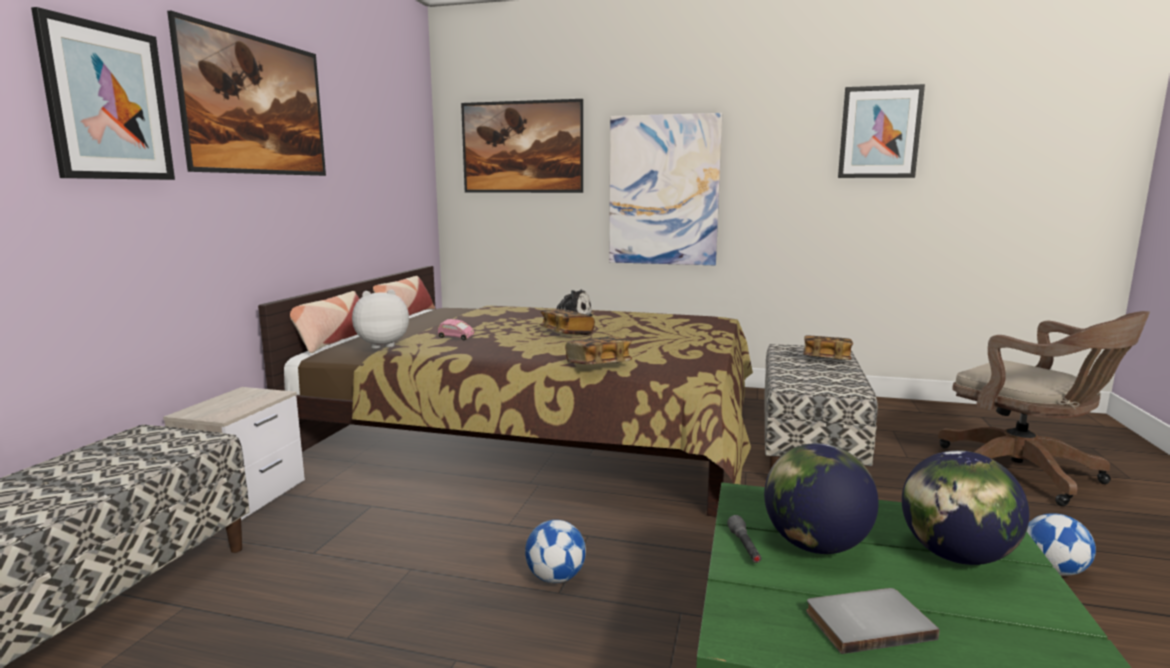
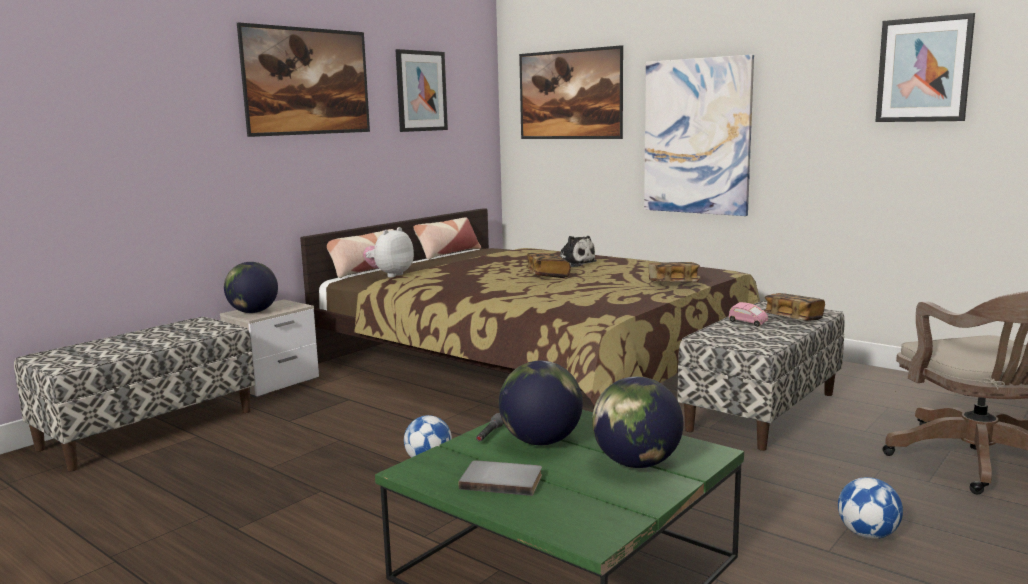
camera: 25 degrees right, 0 degrees up
picture [31,7,175,180] -> picture moved to [396,49,448,132]
plush toy [352,290,409,349] -> plush toy turned 60 degrees counterclockwise [363,227,414,277]
pink toy car [438,319,474,340] -> pink toy car moved to [729,302,768,327]
book [566,336,632,365] -> book moved to [648,262,700,282]
none -> globe [224,262,278,313]

